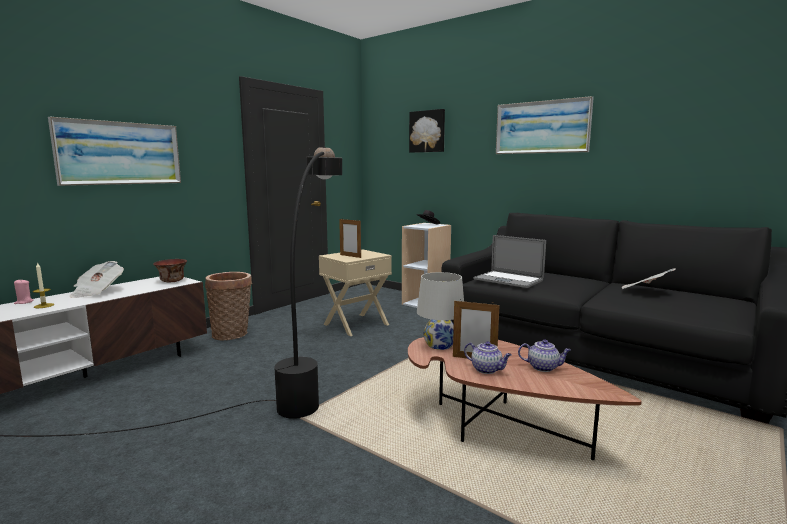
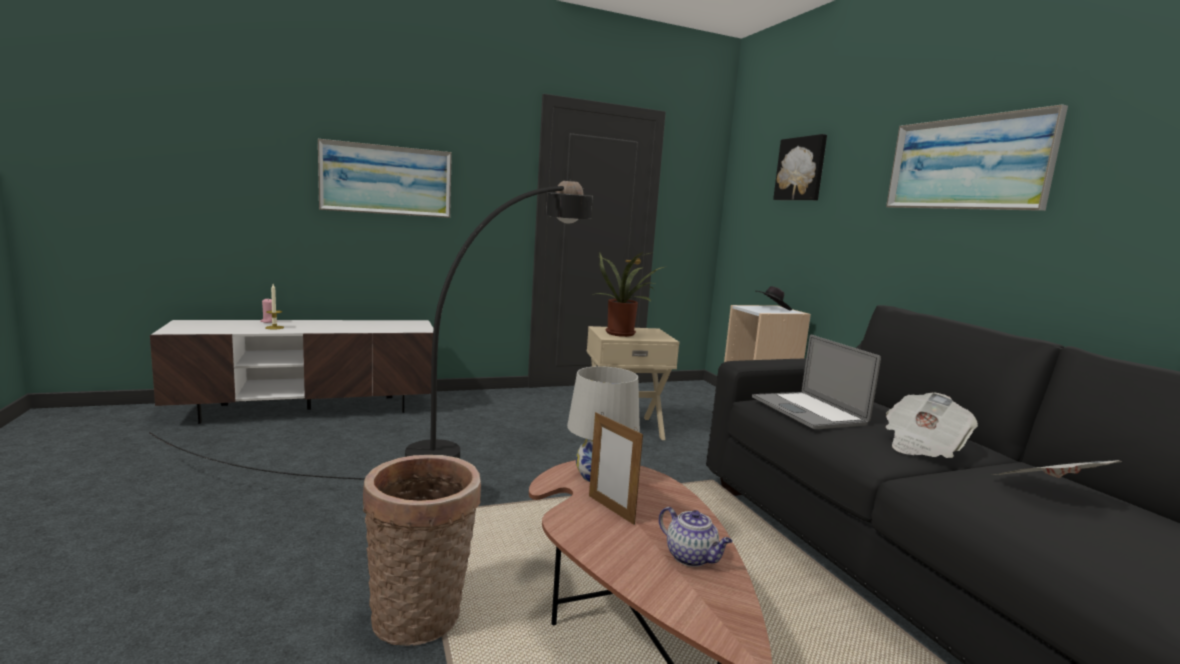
camera: 30 degrees right, 0 degrees up
newspaper [70,261,124,298] -> newspaper moved to [885,393,978,458]
bowl [153,259,187,283] -> none
basket [205,272,252,341] -> basket moved to [363,455,481,646]
picture frame [339,219,361,258] -> potted plant [592,252,664,337]
teapot [464,341,512,374] -> none

